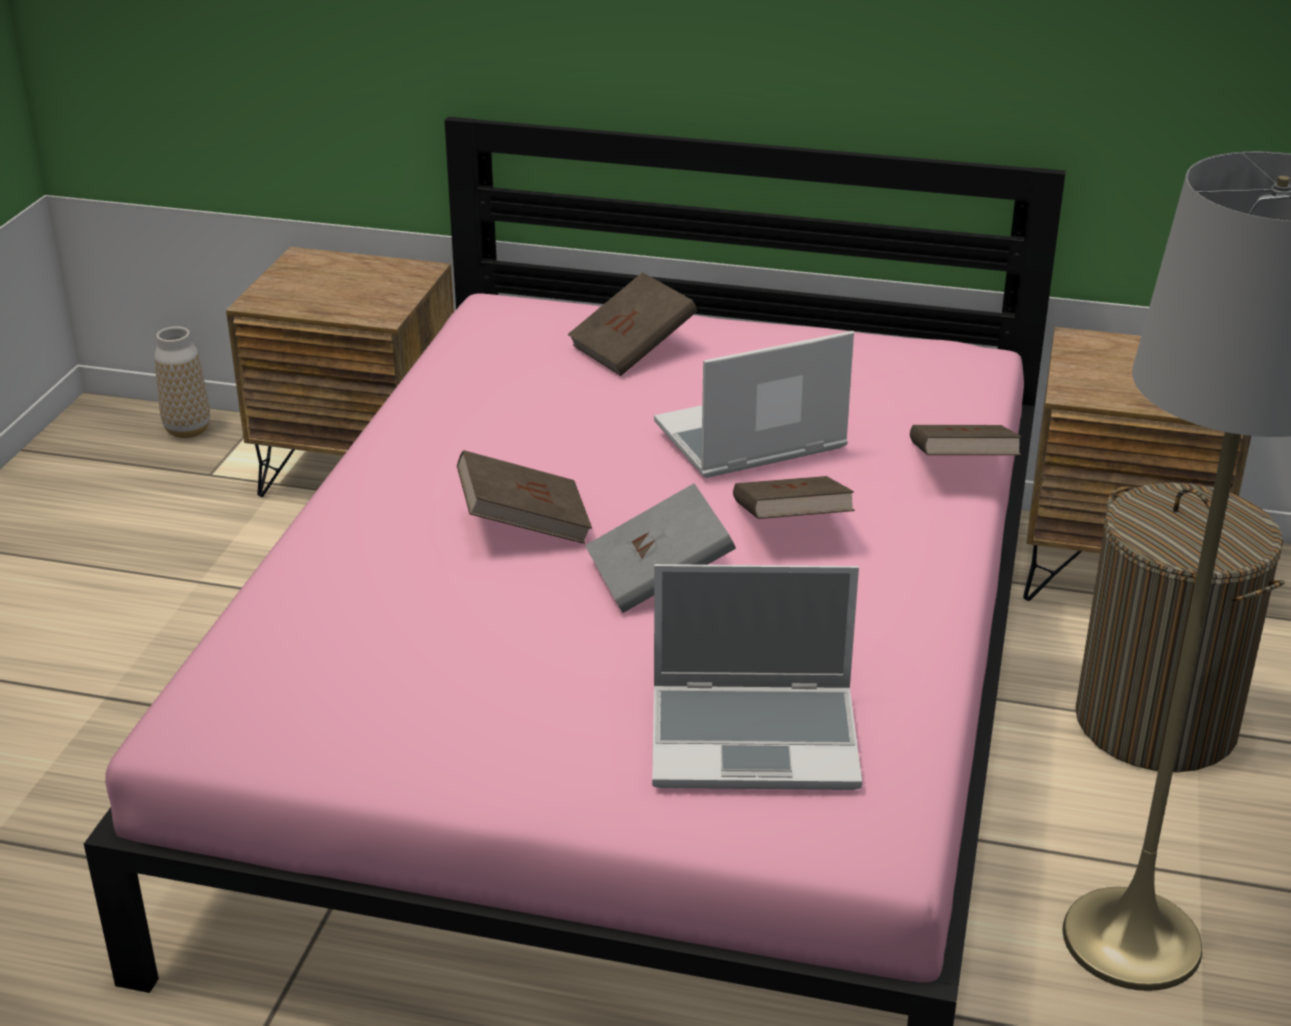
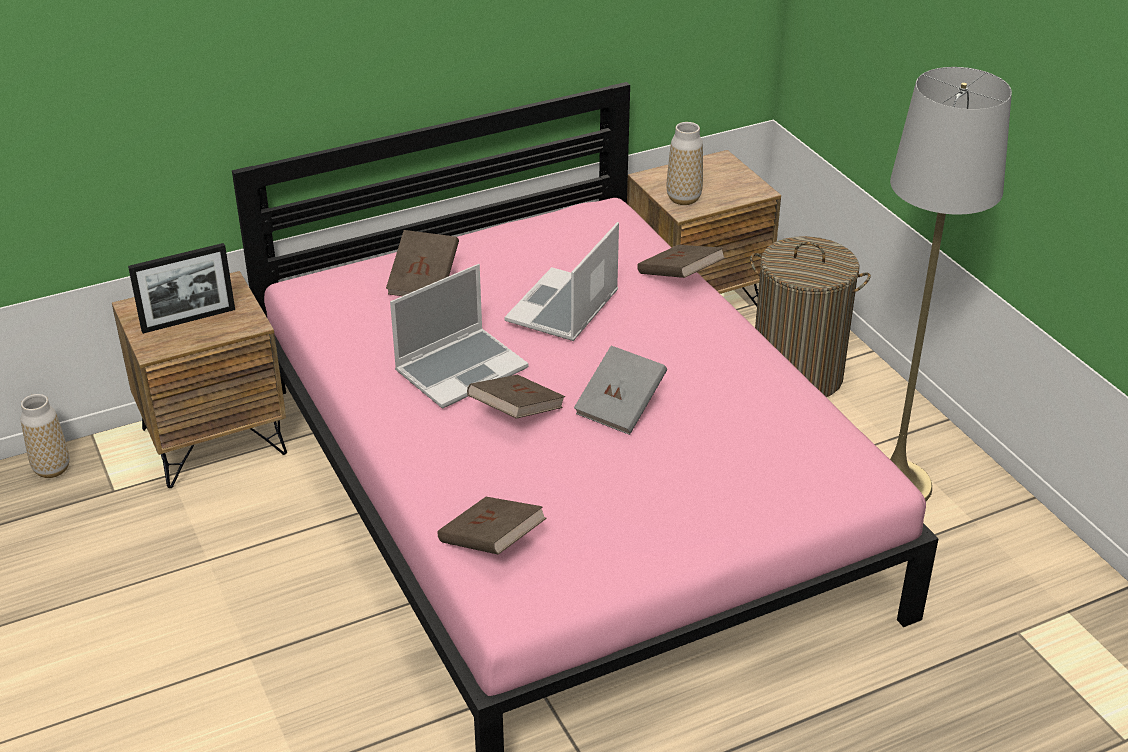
camera: 40 degrees left, 5 degrees up
laptop [652,564,862,790] -> laptop moved to [390,264,528,408]
brown book [733,476,855,519] -> brown book moved to [438,497,547,555]
none -> picture frame [128,243,235,334]
none -> vase [667,122,703,205]

